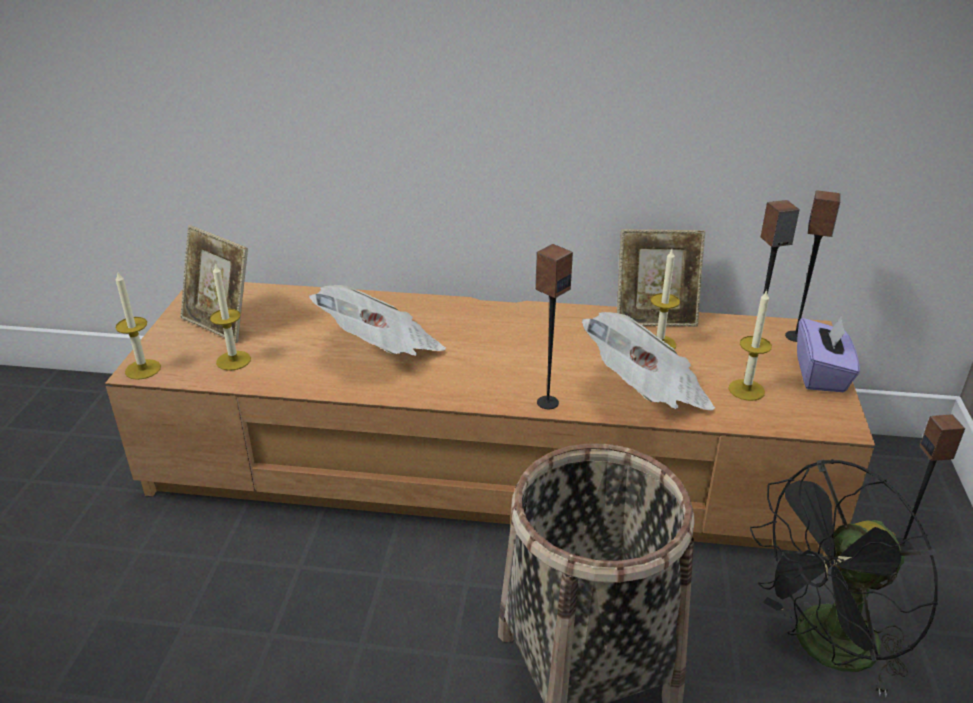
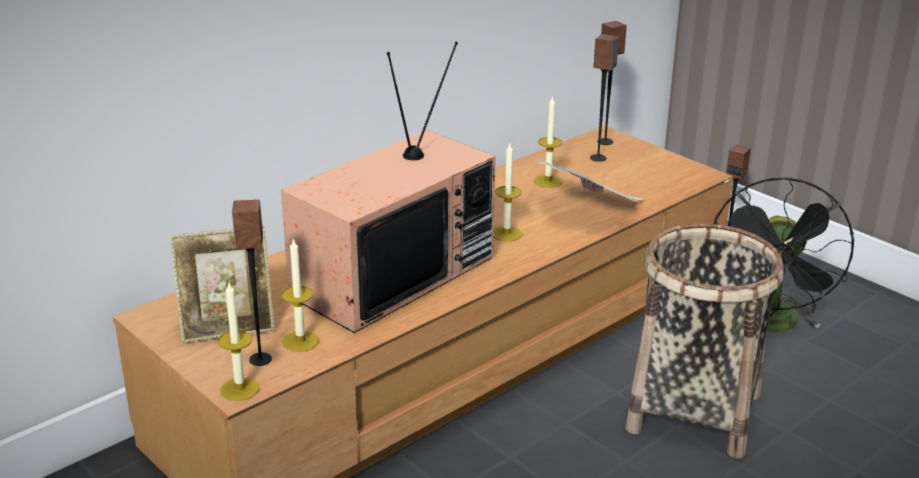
camera: 50 degrees left, 5 degrees down
newspaper [309,285,446,356] -> television [281,42,496,333]
speaker [535,244,573,409] -> speaker moved to [232,200,272,366]
picture frame [617,229,705,327] -> none
candle [729,289,772,401] -> candle moved to [493,144,522,242]
purple tissue box [797,316,860,392] -> none

